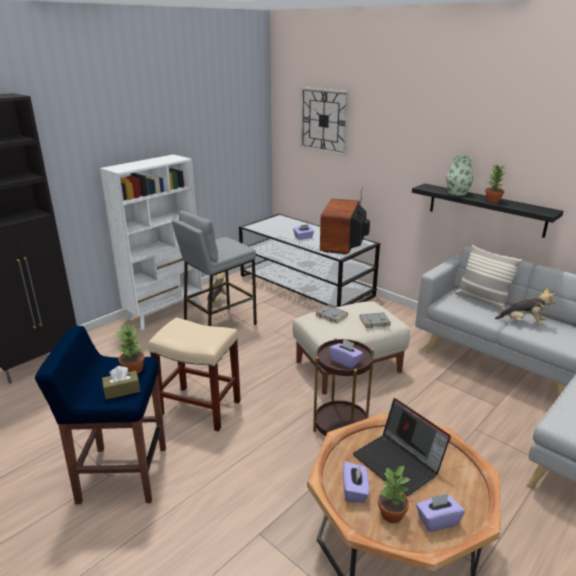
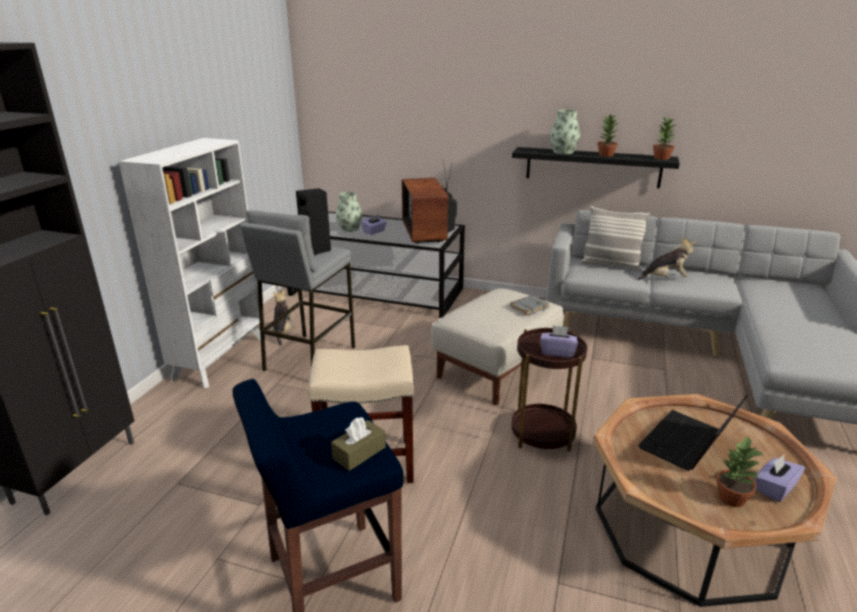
camera: 25 degrees left, 0 degrees up
potted plant [117,323,145,374] -> potted plant moved to [653,117,677,160]
wall clock [300,87,350,156] -> none
grey book [316,305,348,323] -> none
purple tissue box [343,462,369,503] -> none
laptop [353,398,451,497] -> laptop turned 105 degrees clockwise [638,395,747,471]
none -> black speaker [296,188,331,255]
none -> vase [336,192,362,232]

